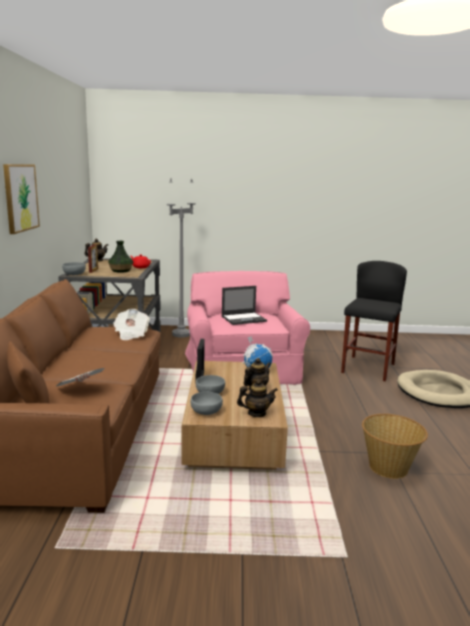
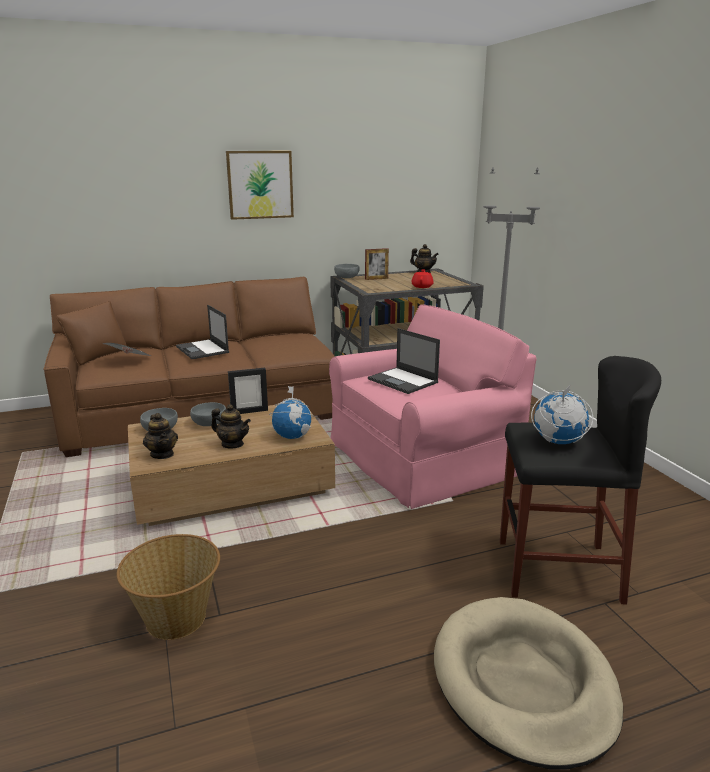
camera: 70 degrees right, 5 degrees up
vase [108,241,133,272] -> none
newspaper [113,309,150,340] -> none
none -> laptop [176,305,229,359]
none -> globe [531,384,593,444]

